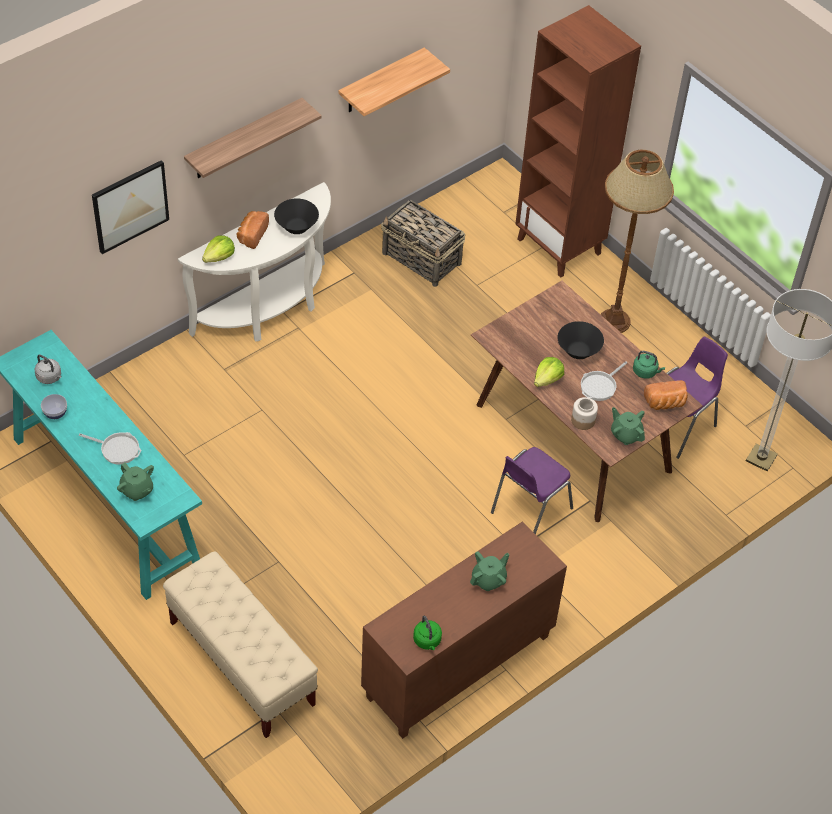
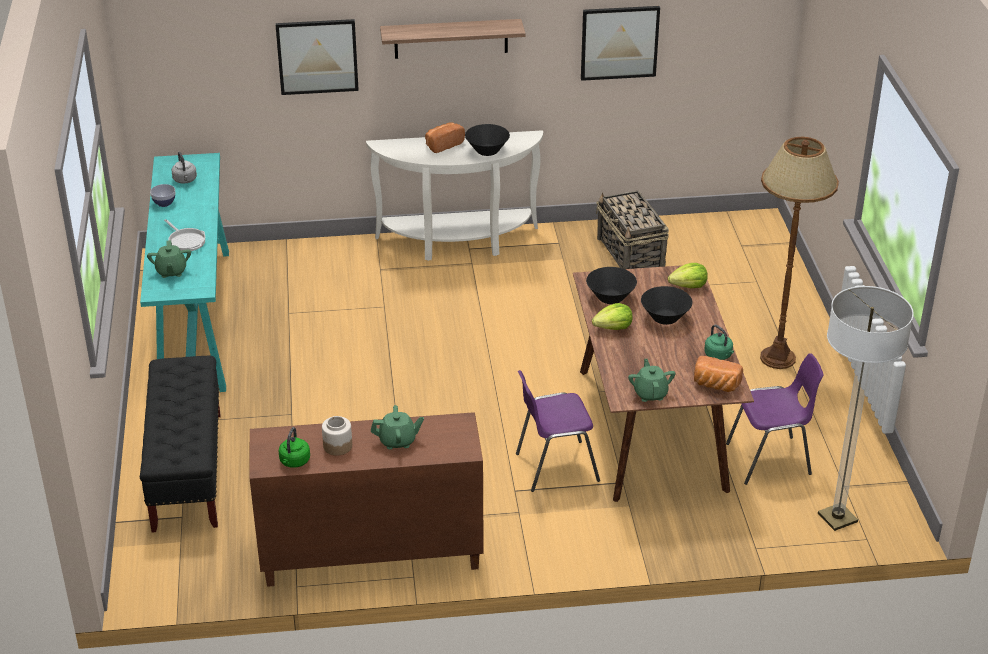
camera: 35 degrees right, 15 degrees down
beige bench [163,552,318,738] -> black bench [140,356,221,533]
lettuce [202,235,235,263] -> lettuce moved to [668,263,708,288]
shelf [338,47,450,116] -> picture [581,6,660,81]
brown bookcase [516,5,641,278] -> none
jar [571,397,598,430] -> jar moved to [322,416,352,456]
frying pan [581,361,627,401] -> none
none -> black bowl [586,267,637,304]

